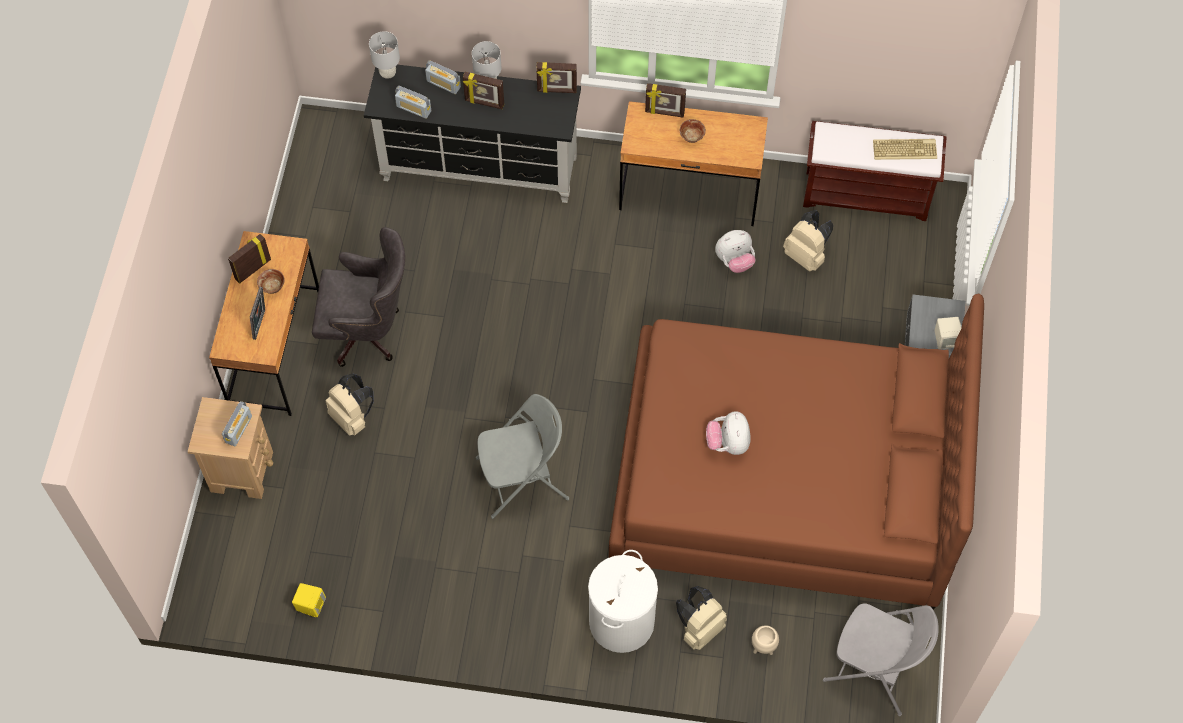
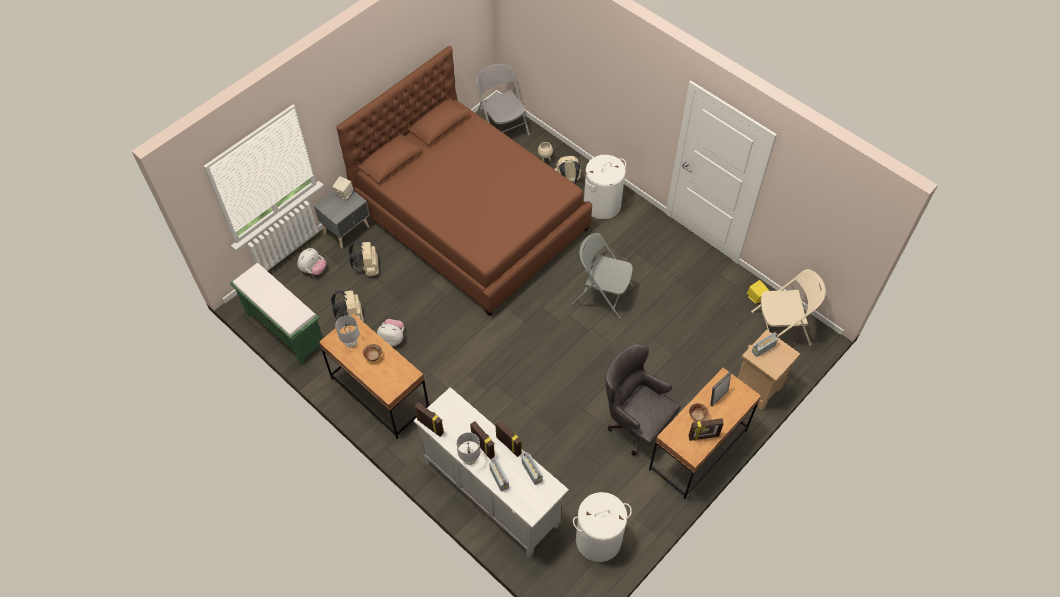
camera: 145 degrees left, 5 degrees down
beige backpack [326,373,374,436] -> beige backpack moved to [349,241,379,276]
black dresser [364,65,581,203] -> white dresser [413,387,569,558]
grey table lamp [369,31,400,79] -> grey table lamp moved to [335,316,359,348]
picture frame [645,83,686,117] -> picture frame moved to [495,420,522,457]
plush toy [706,411,751,455] -> plush toy moved to [297,248,326,275]
brown bench [803,121,947,221] -> green bench [230,263,323,366]
keyboard [873,139,937,160] -> none
none -> white laundry basket [573,492,632,562]
none -> beige chair [751,269,826,346]

